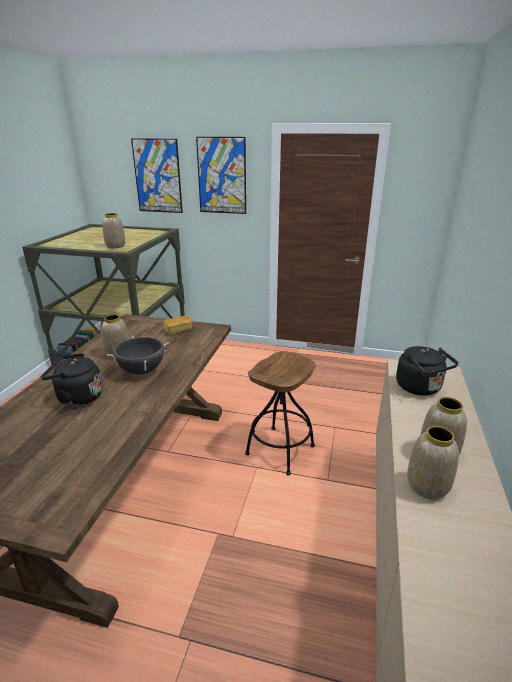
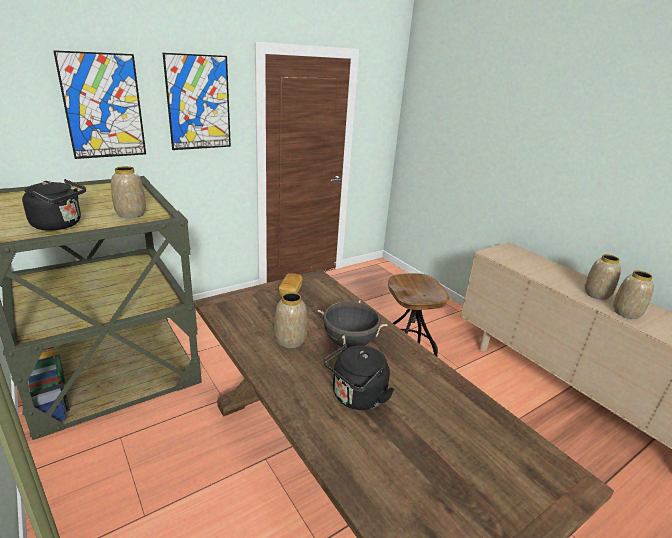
camera: 50 degrees left, 0 degrees up
black kettle [396,346,458,396] -> black kettle moved to [22,179,86,231]

